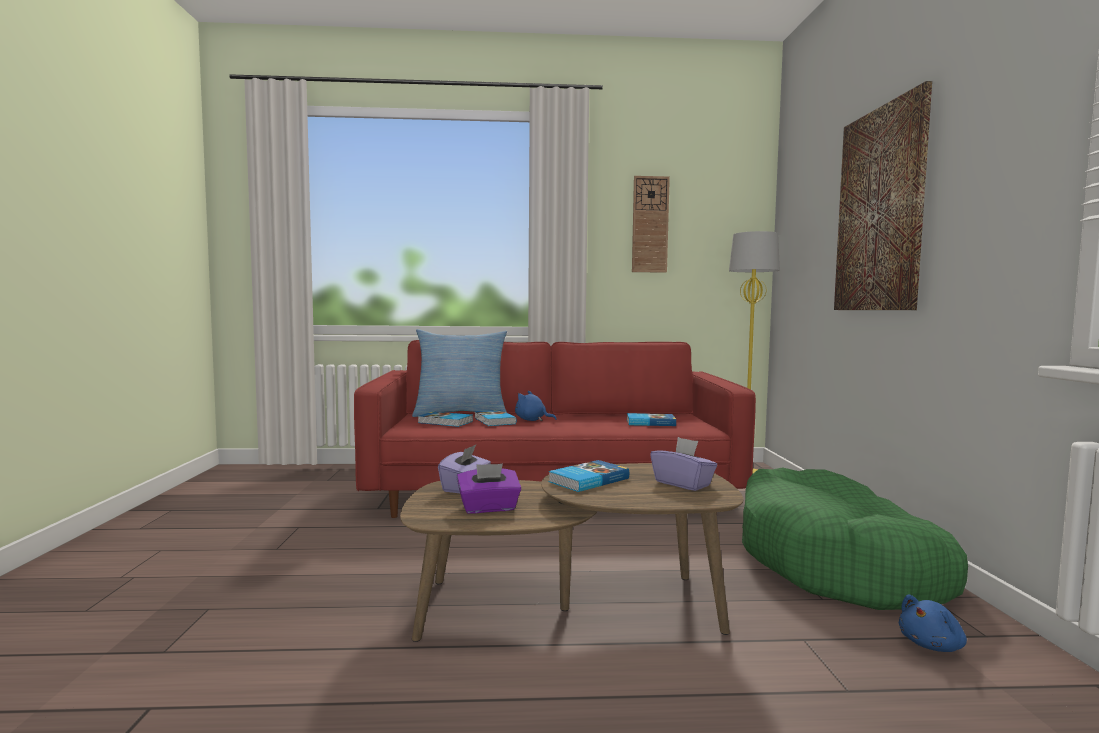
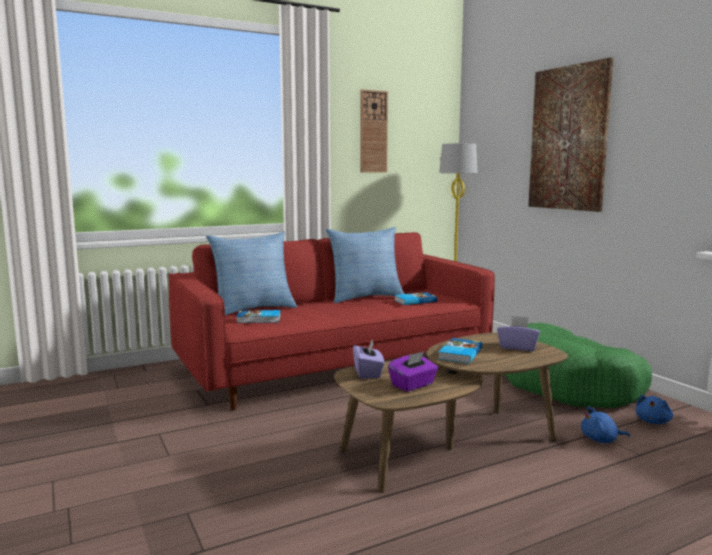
camera: 25 degrees left, 5 degrees up
book [474,410,516,426] -> none
blue plush toy [515,391,557,421] -> blue plush toy moved to [581,406,630,443]
none -> pillow [326,227,404,303]

